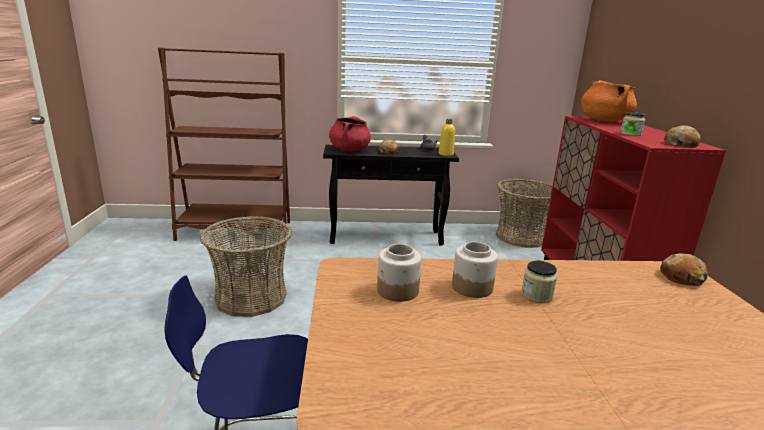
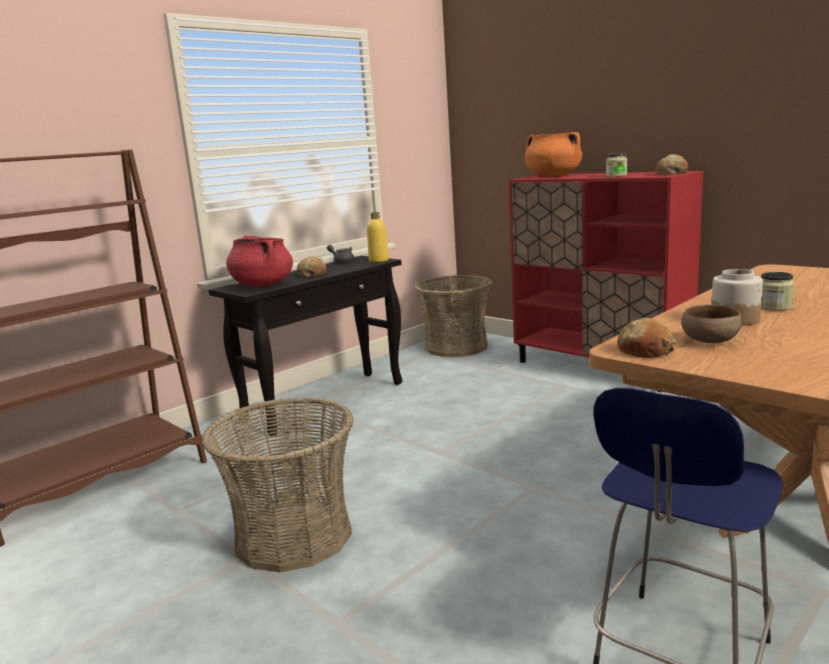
camera: 40 degrees left, 5 degrees down
jar [377,244,422,302] -> brown bowl [681,305,742,343]
bread [660,253,708,286] -> bread moved to [617,318,676,358]

